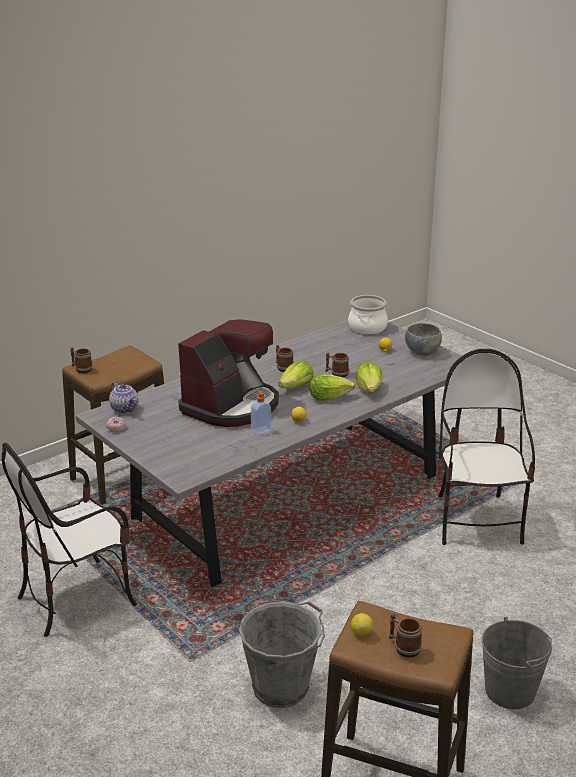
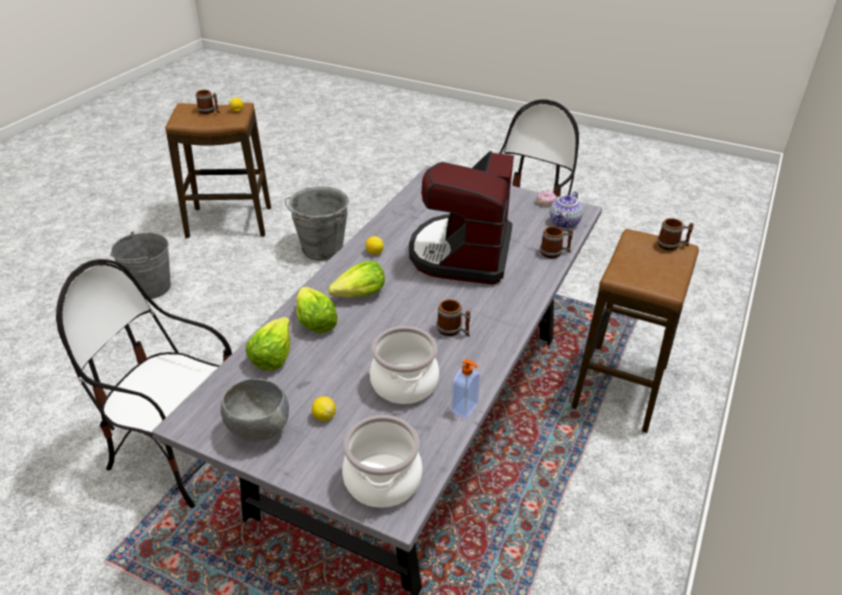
camera: 155 degrees right, 10 degrees up
teapot [109,382,138,414] -> teapot turned 90 degrees counterclockwise [550,191,583,229]
soap dispenser [251,390,271,435] -> soap dispenser moved to [451,359,481,419]
lettuce [278,361,314,389] -> lettuce moved to [245,317,290,371]
mug [325,353,349,377] -> mug moved to [540,226,573,258]
chair [438,349,535,545] -> chair turned 135 degrees clockwise [56,259,232,508]
none -> cooking pot [370,326,439,404]

